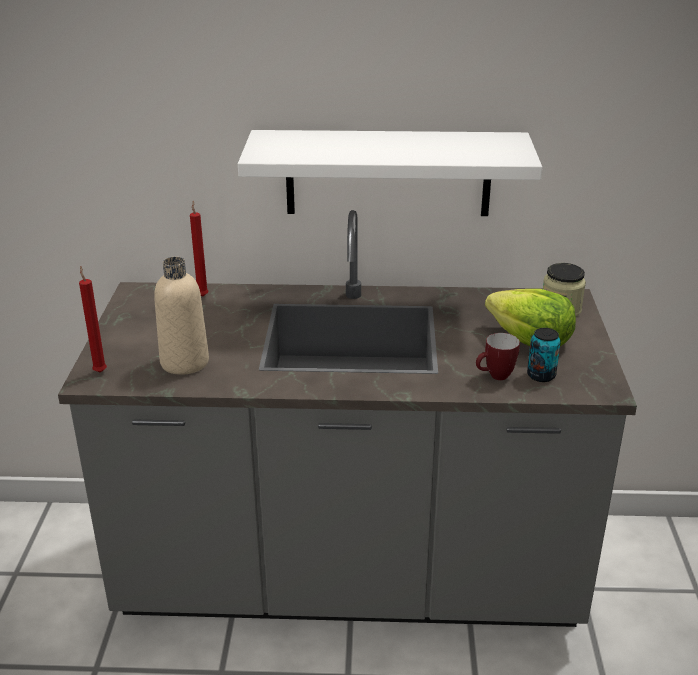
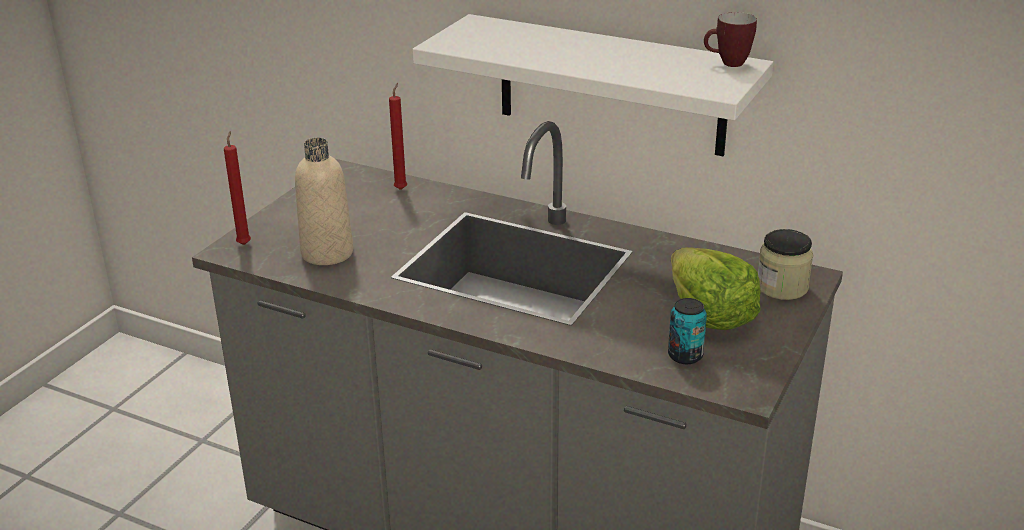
camera: 25 degrees right, 0 degrees up
mug [476,333,520,380] -> mug moved to [704,12,757,67]

